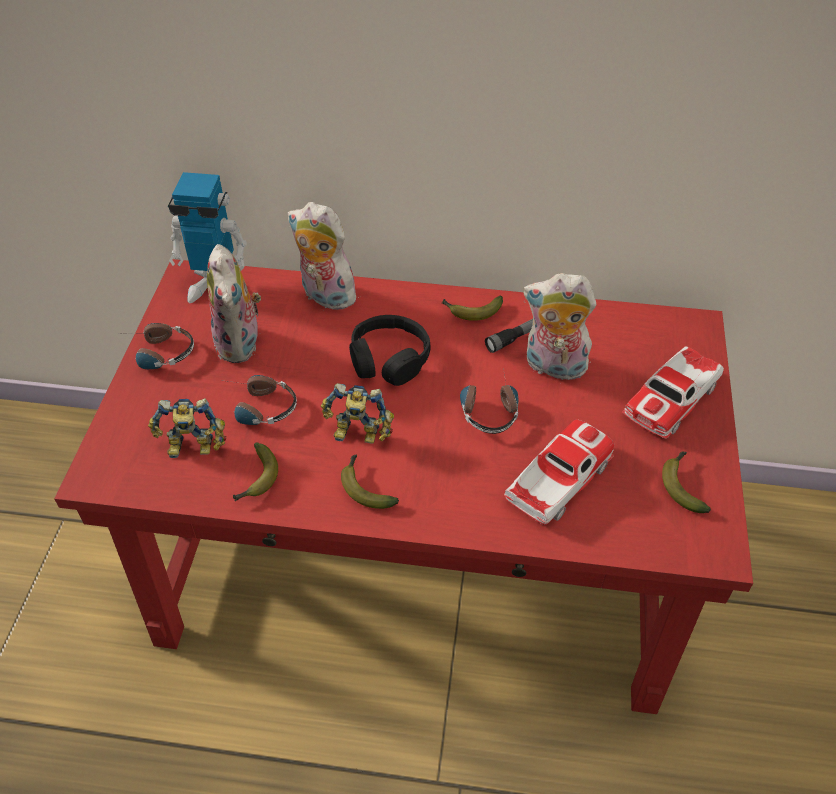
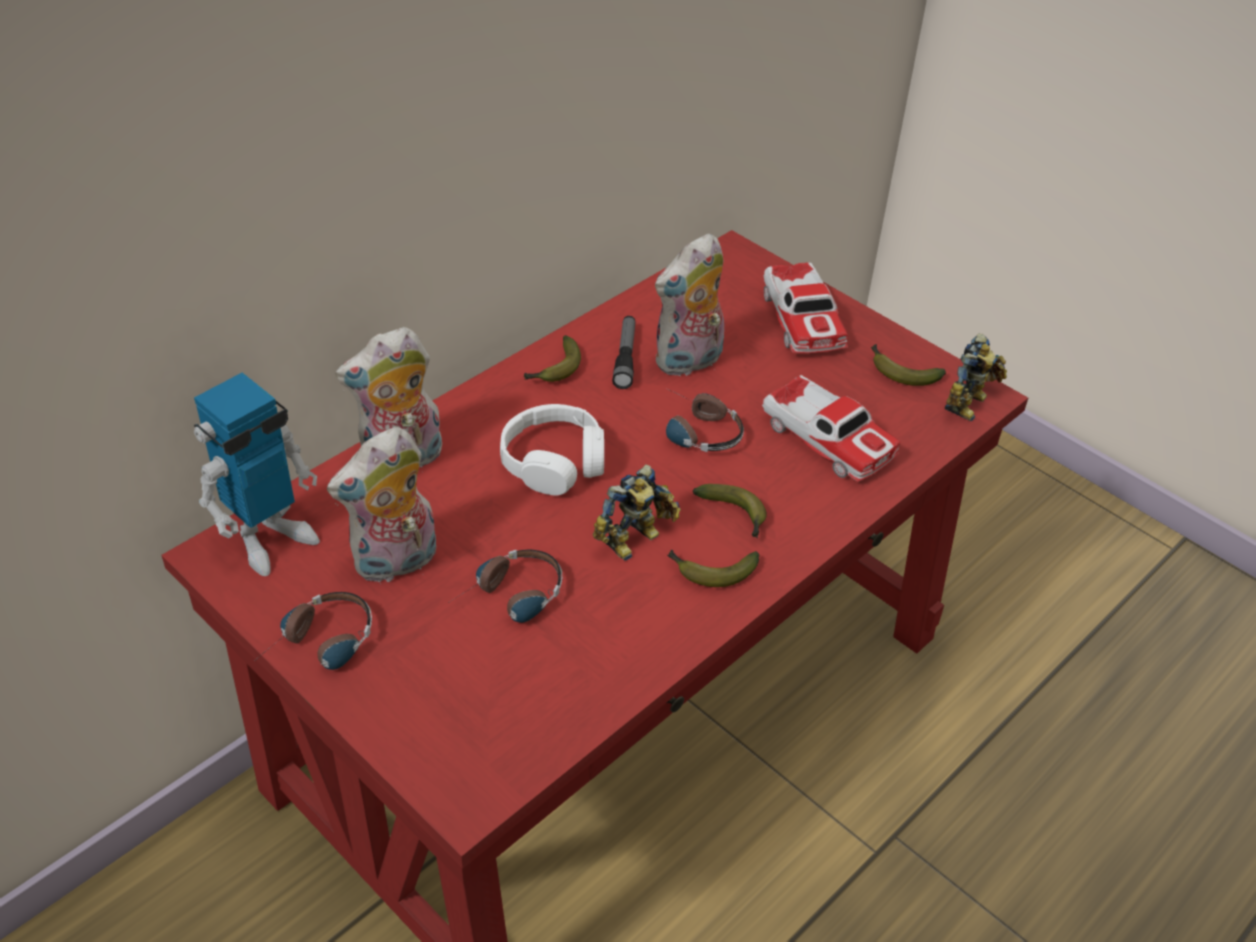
camera: 55 degrees left, 5 degrees down
toy robot [148,398,226,458] -> toy robot moved to [945,333,1007,421]
plush toy [207,244,261,363] -> plush toy turned 120 degrees clockwise [327,427,436,584]
banana [233,442,278,501] -> banana moved to [693,484,767,538]
black headphones [349,315,431,386] -> white headphones [500,404,604,496]
toy car [504,419,614,525] -> toy car turned 150 degrees clockwise [762,375,900,482]

